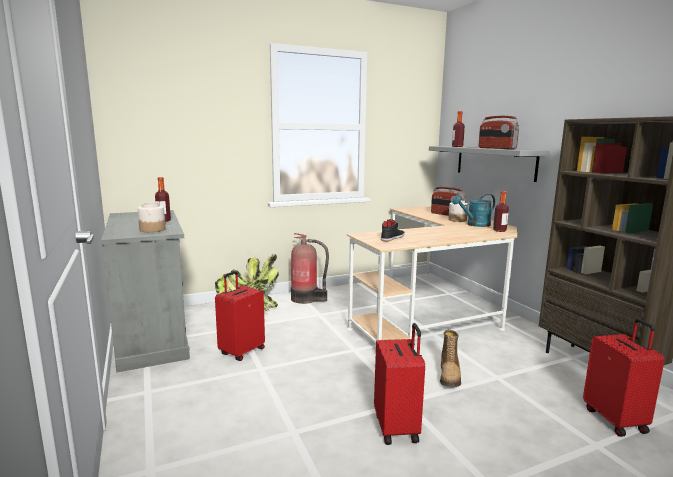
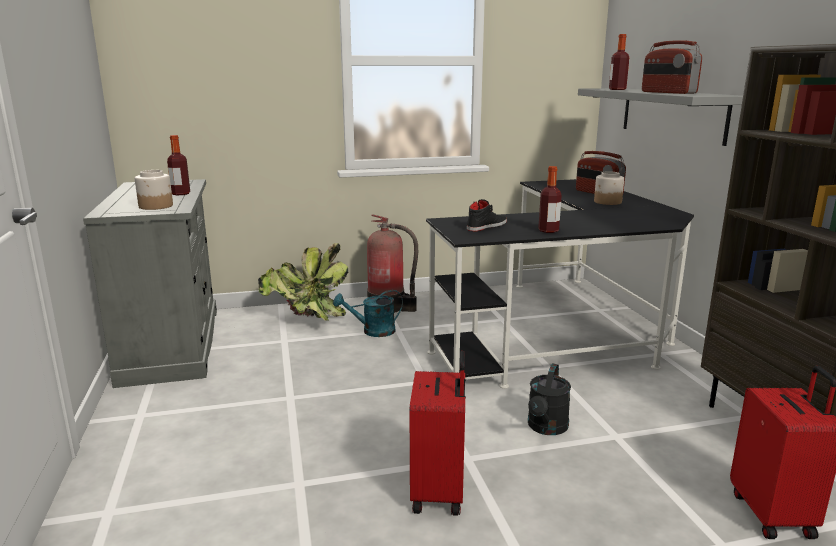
camera: 10 degrees right, 5 degrees up
red suitcase [215,271,265,361] -> none
beige desk [347,206,517,356] -> black desk [426,179,694,389]
boot [440,330,461,388] -> black watering can [528,363,571,435]
turquoise watering can [452,194,495,227] -> turquoise watering can moved to [333,290,403,337]
bottle [493,191,509,232] -> bottle moved to [538,166,562,233]

